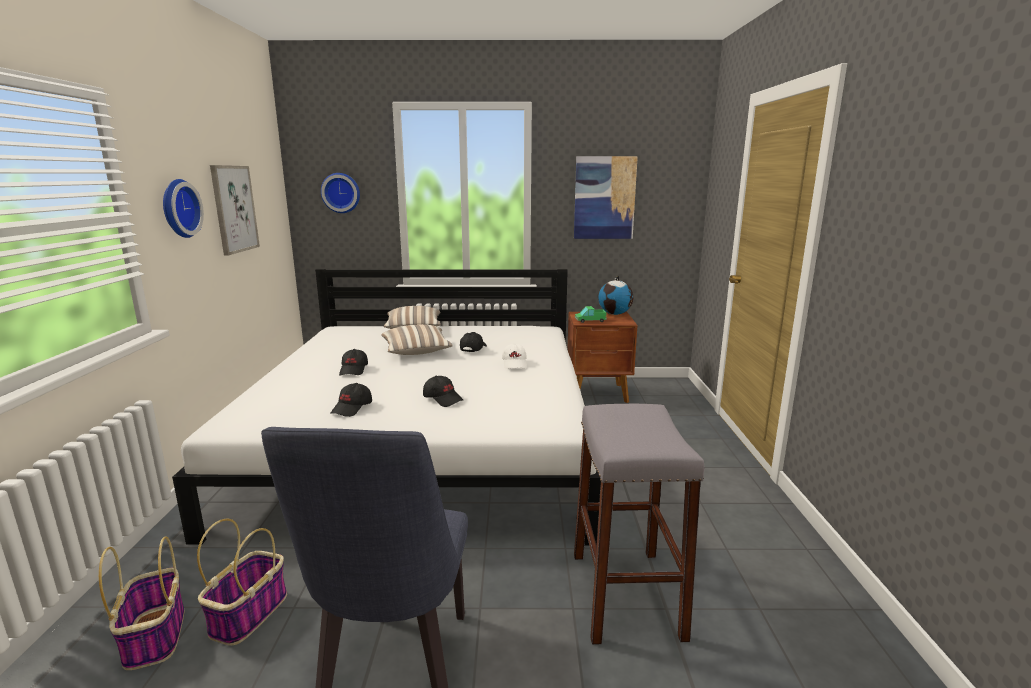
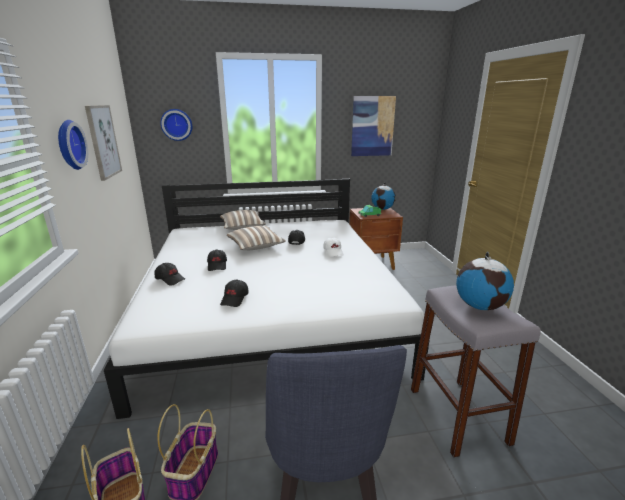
camera: 10 degrees left, 5 degrees up
black cap [423,376,463,407] -> black cap moved to [155,263,185,286]
none -> globe [456,252,514,310]

